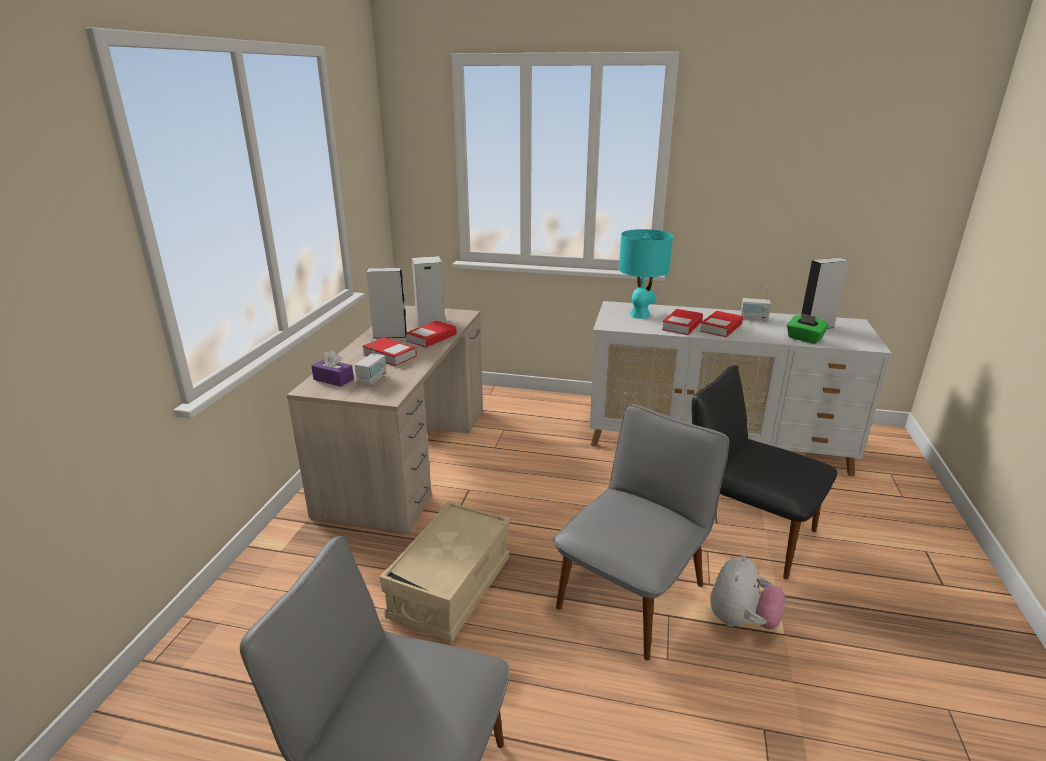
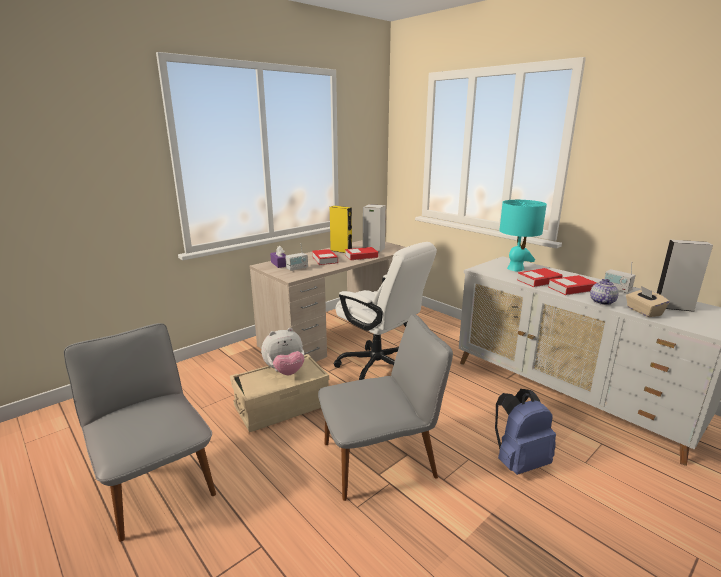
camera: 35 degrees right, 5 degrees down
grey speaker [366,268,407,338] -> yellow speaker [330,206,352,253]
black chair [692,365,837,580] -> blue backpack [495,389,556,475]
plush toy [710,554,785,629] -> plush toy moved to [261,328,304,375]
green tissue box [787,313,829,344] -> beige tissue box [626,286,669,317]
none -> white office chair [334,242,437,380]
none -> teapot [590,279,619,305]

